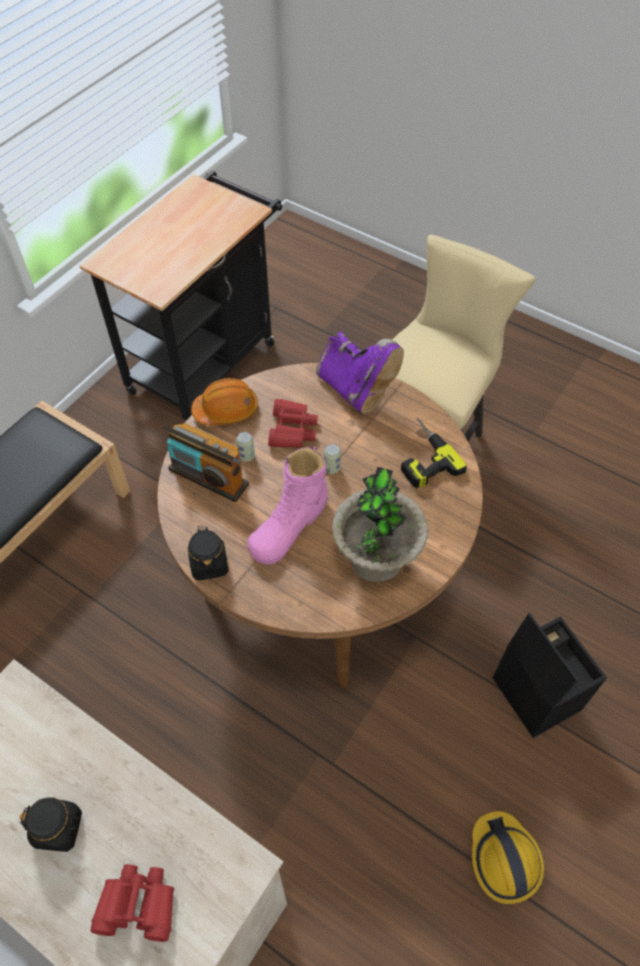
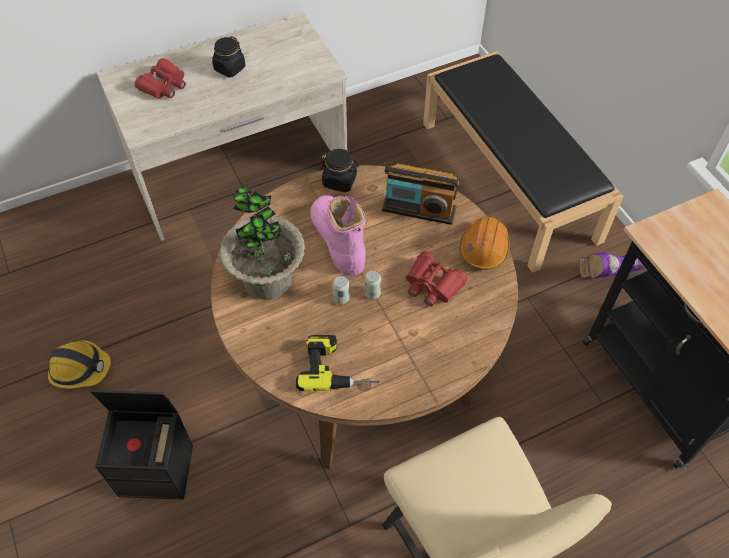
camera: 120 degrees right, 0 degrees up
radio [163,423,249,502] -> radio turned 135 degrees counterclockwise [382,164,460,225]
can [236,432,255,462] -> can moved to [332,276,350,304]
purple boot [316,332,404,414] -> purple boot moved to [579,252,645,278]

